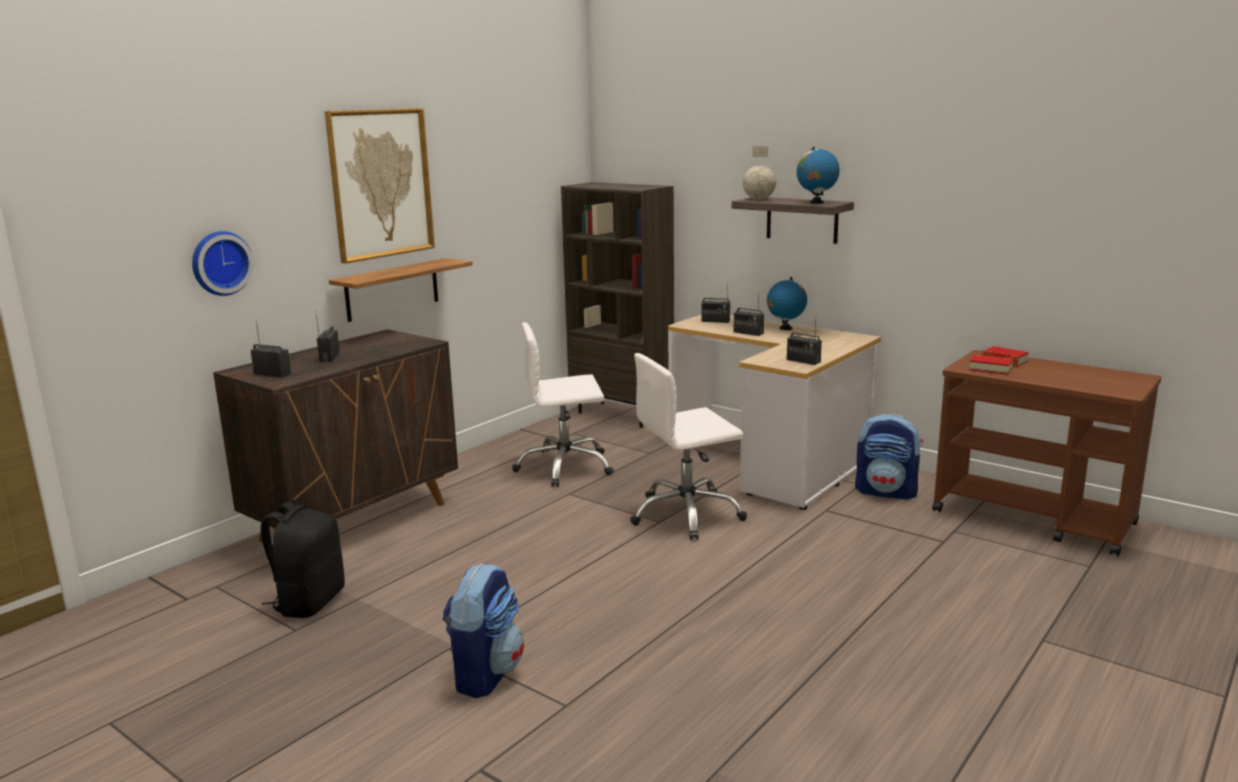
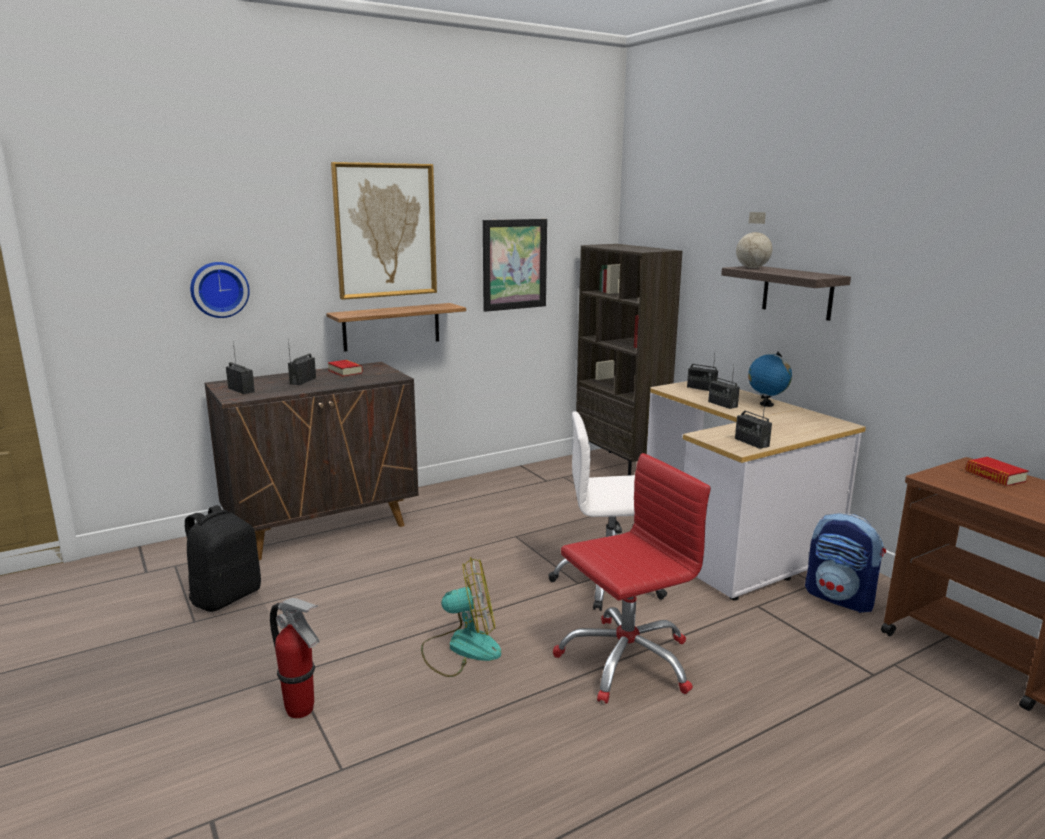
camera: 20 degrees right, 0 degrees up
backpack [442,563,524,698] -> fire extinguisher [270,598,319,718]
white office chair [512,322,614,487] -> none
globe [797,147,840,203] -> none
book [969,355,1013,375] -> book moved to [328,360,363,377]
none -> fan [421,557,501,677]
none -> picture [483,219,547,312]
none -> red office chair [553,453,711,704]

